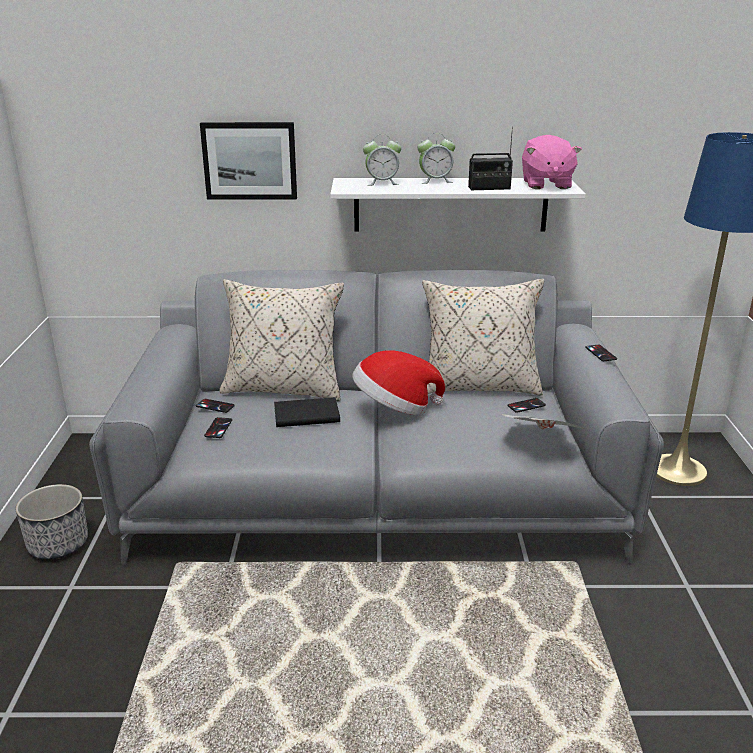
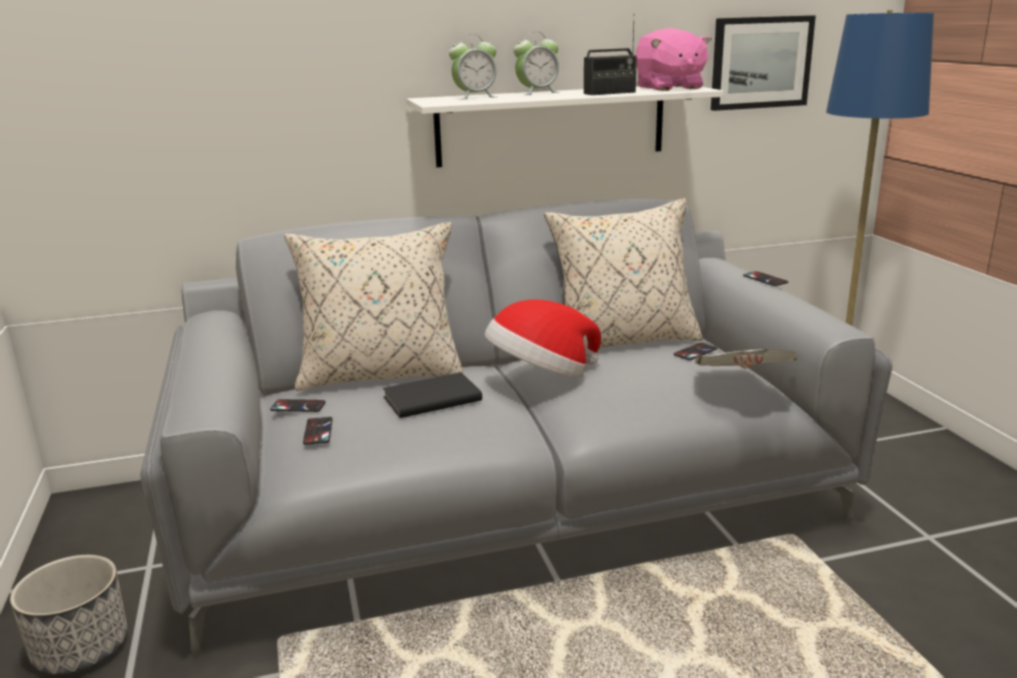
camera: 15 degrees left, 5 degrees down
picture [200,122,297,200] -> picture moved to [711,15,816,111]

